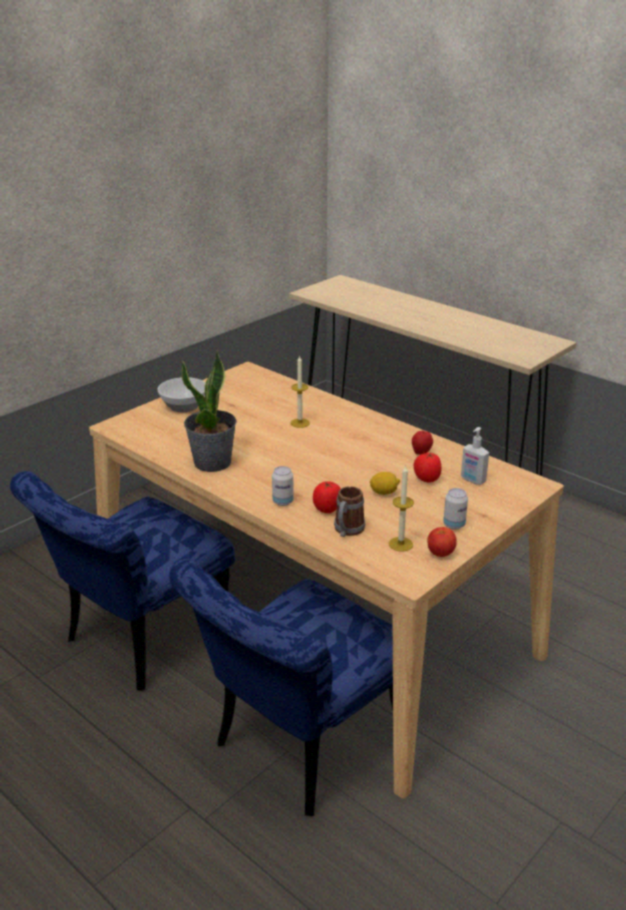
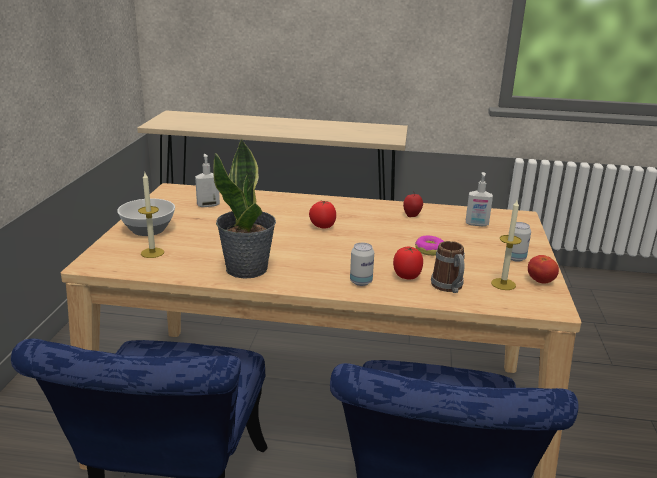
camera: 35 degrees left, 5 degrees down
candle [290,355,310,428] -> candle moved to [138,173,164,258]
lemon [370,472,400,495] -> donut [415,236,444,256]
tomato [414,452,442,483] -> tomato moved to [309,201,336,229]
none -> soap dispenser [195,154,220,207]

